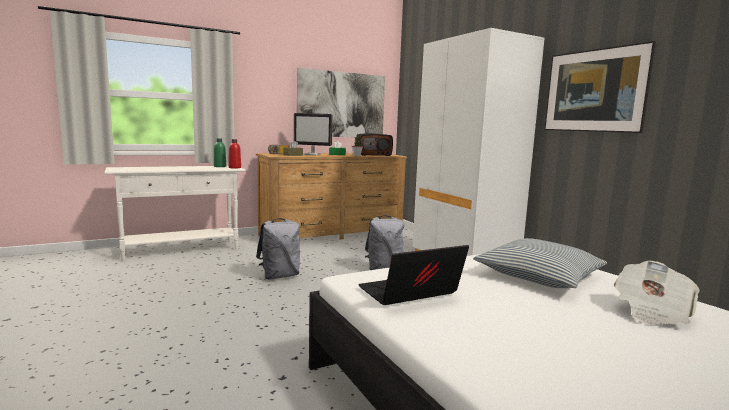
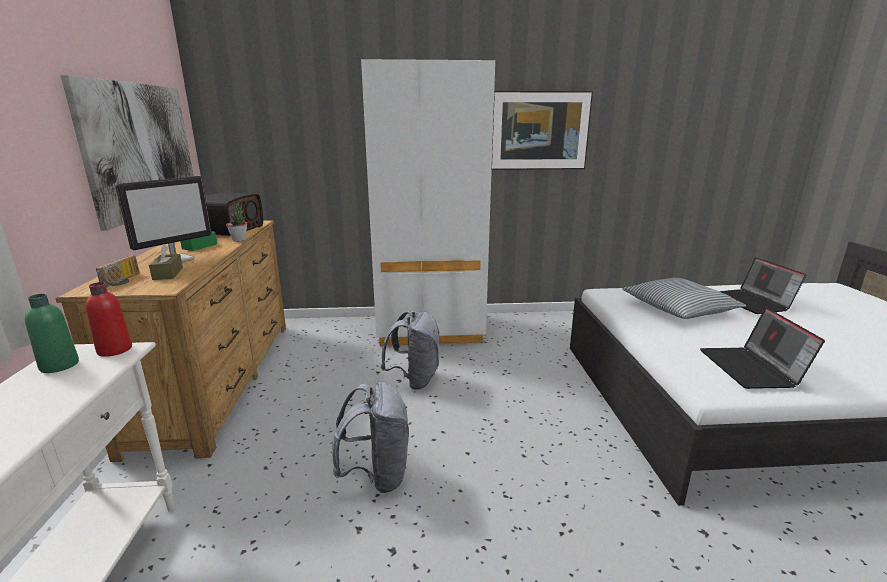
camera: 65 degrees left, 10 degrees up
newspaper [614,261,700,324] -> laptop [719,257,806,314]

